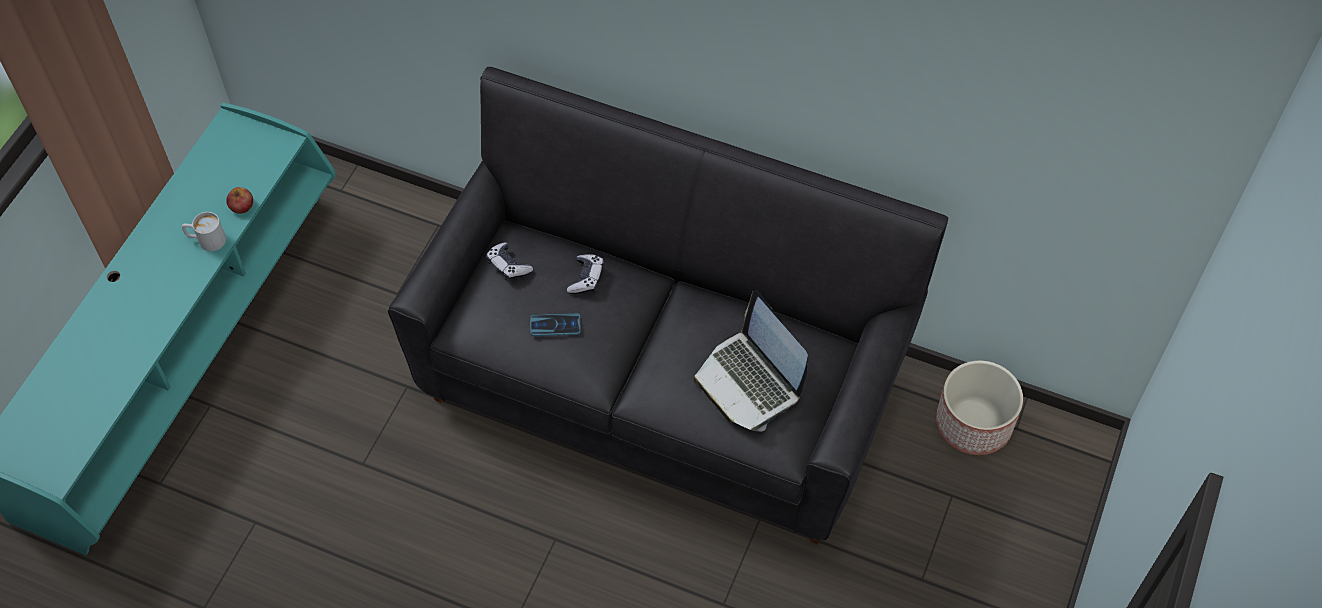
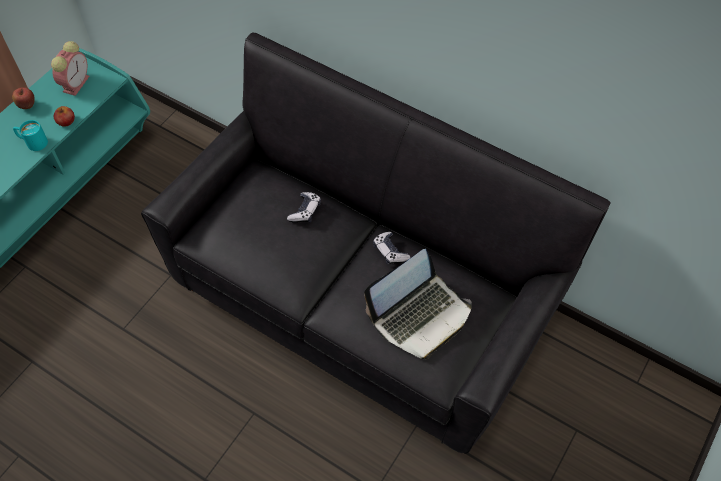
camera: 10 degrees right, 0 degrees up
white mug [182,212,226,251] -> turquoise mug [13,120,48,151]
game controller [486,242,533,281] -> game controller moved to [373,232,411,265]
phone [530,313,581,336] -> none
laptop [693,290,808,432] -> laptop turned 105 degrees counterclockwise [364,249,472,359]
planter [936,361,1023,455] -> none
none -> apple [12,87,35,109]
none -> alarm clock [51,41,90,96]

